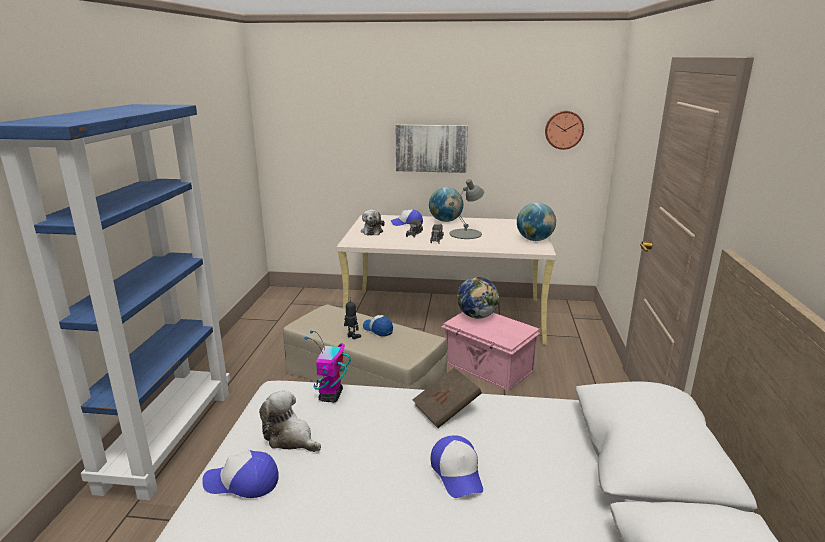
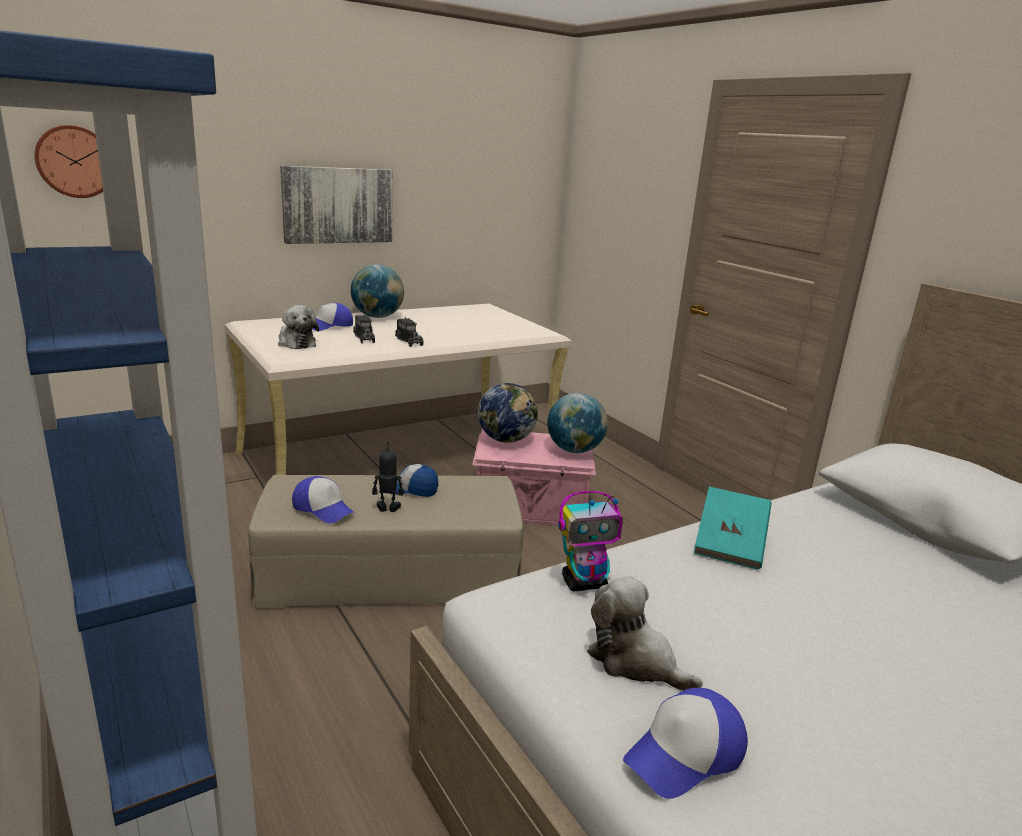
camera: 40 degrees left, 0 degrees up
plush toy [259,390,321,452] -> plush toy turned 45 degrees clockwise [587,576,703,691]
toy robot [304,330,351,403] -> toy robot turned 75 degrees counterclockwise [558,491,623,592]
brown book [413,367,482,428] -> turquoise book [694,487,772,570]
cap [431,436,483,498] -> cap moved to [292,476,355,524]
grey table lamp [449,179,484,239] -> none
globe [517,202,556,241] -> globe moved to [547,393,608,453]
wall clock [545,111,584,150] -> wall clock moved to [35,125,103,198]

